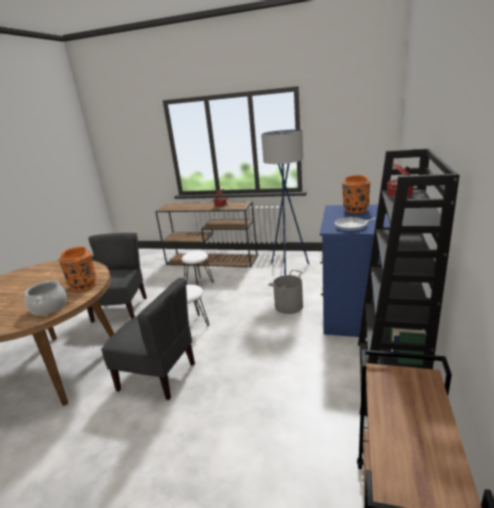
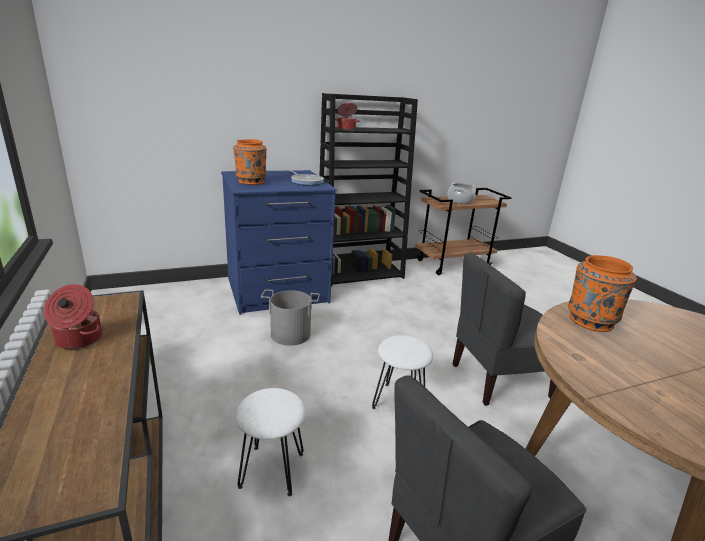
camera: 130 degrees left, 0 degrees up
cooking pot [25,280,67,316] -> cooking pot moved to [447,182,475,204]
grey chair [101,278,195,400] -> grey chair turned 90 degrees counterclockwise [453,253,556,406]
blue floor lamp [261,130,309,286] -> none

